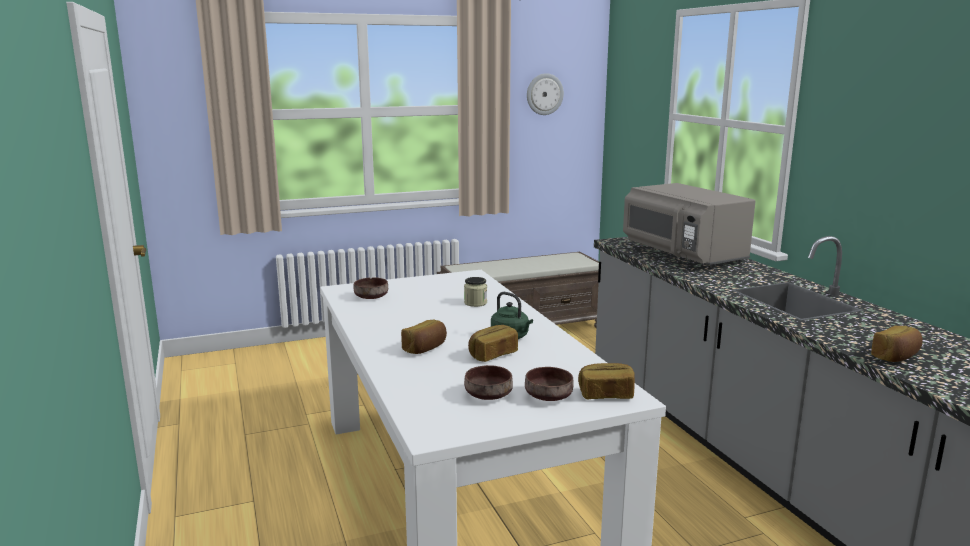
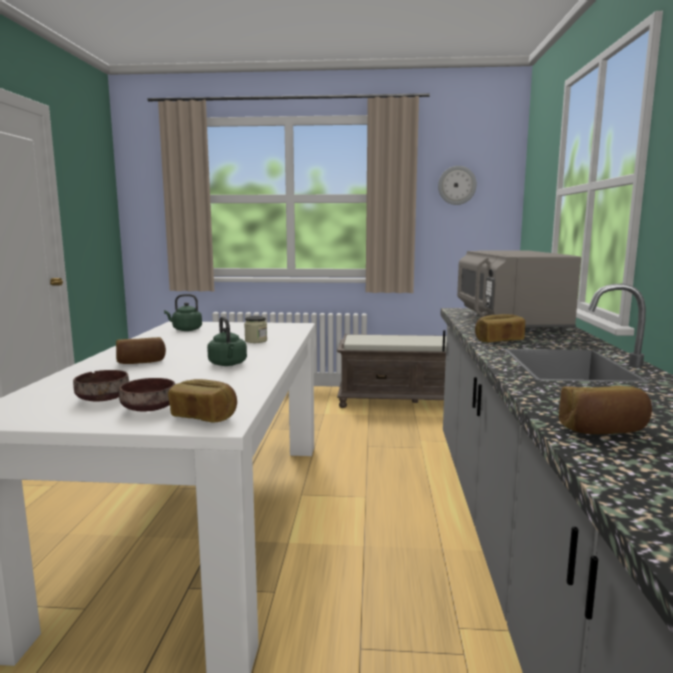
camera: 25 degrees right, 5 degrees down
brown bowl [354,277,388,299] -> green kettle [164,294,202,331]
bread [468,325,518,362] -> bread moved to [475,314,525,342]

